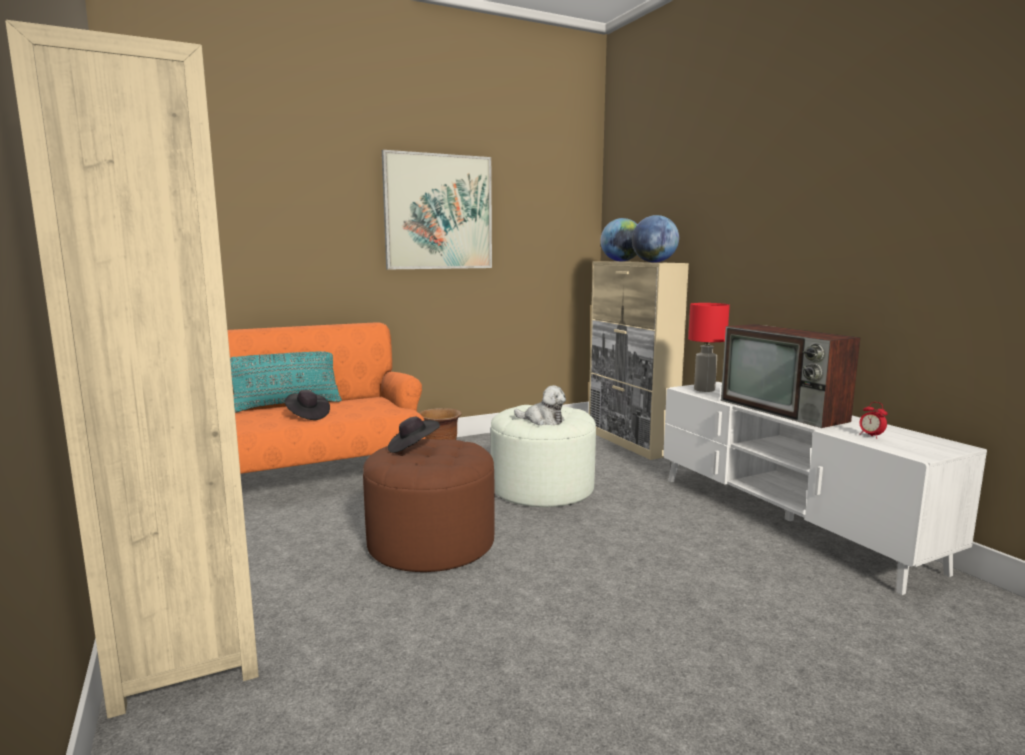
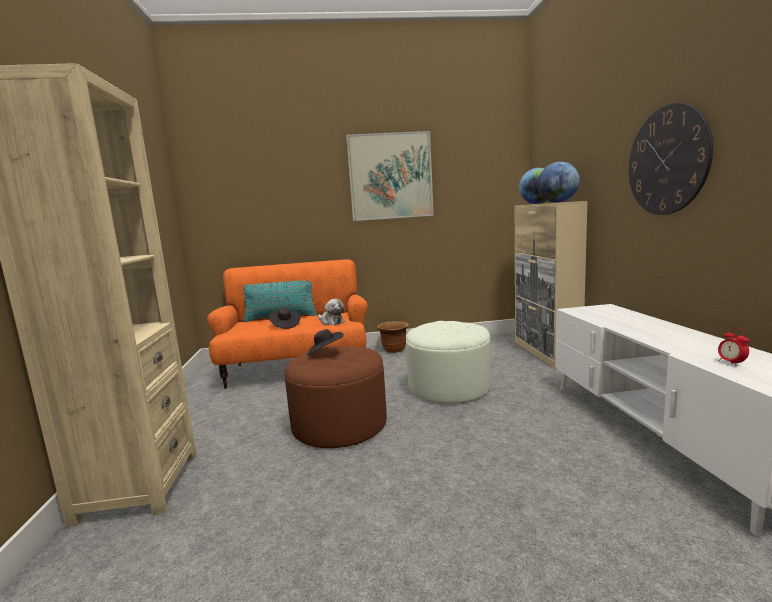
camera: 20 degrees right, 0 degrees up
plush toy [514,385,566,425] -> plush toy moved to [318,299,345,325]
red table lamp [688,303,730,392] -> none
television [721,324,860,428] -> none
none -> wall clock [629,103,713,215]

